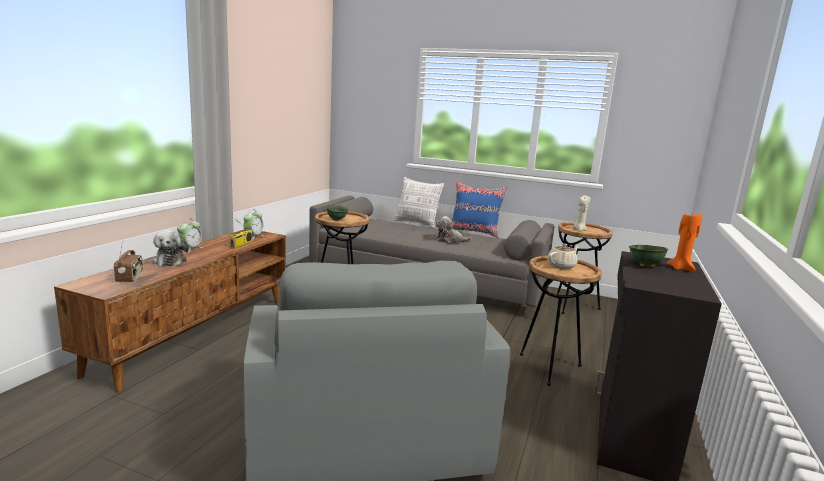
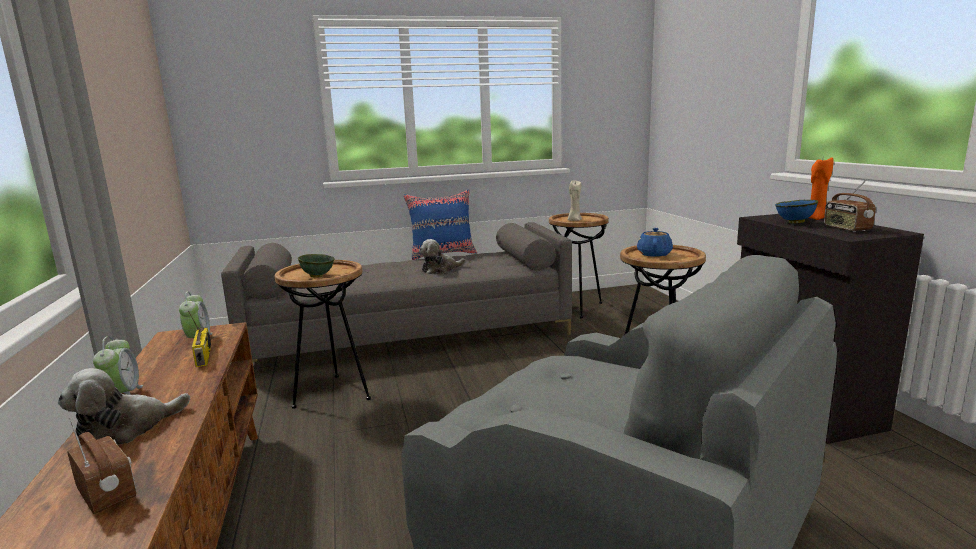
camera: 35 degrees left, 0 degrees up
plush toy [152,230,189,267] -> plush toy turned 105 degrees clockwise [58,368,190,445]
pillow [393,177,444,228] -> none
beige teapot [547,244,579,269] -> blue teapot [637,228,673,257]
green bowl [629,245,668,267] -> blue bowl [775,200,818,224]
none -> radio [824,180,876,232]

